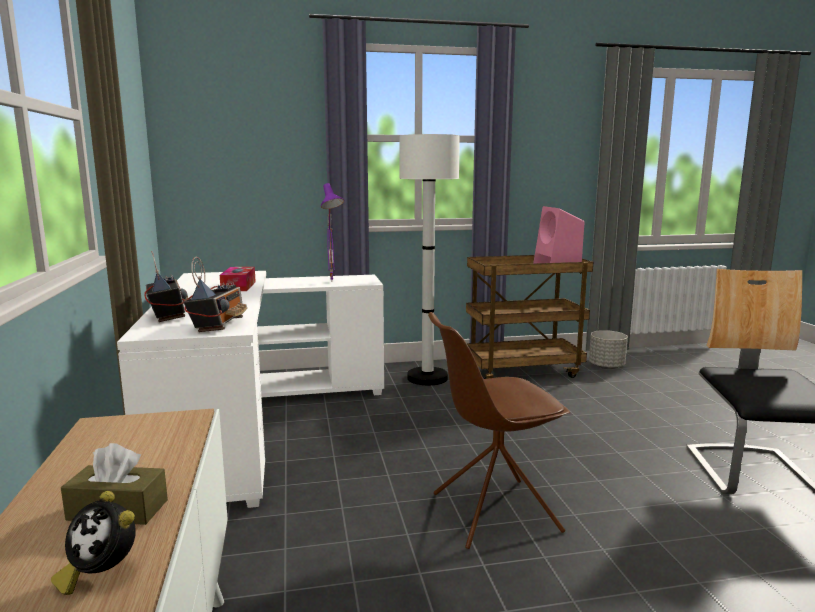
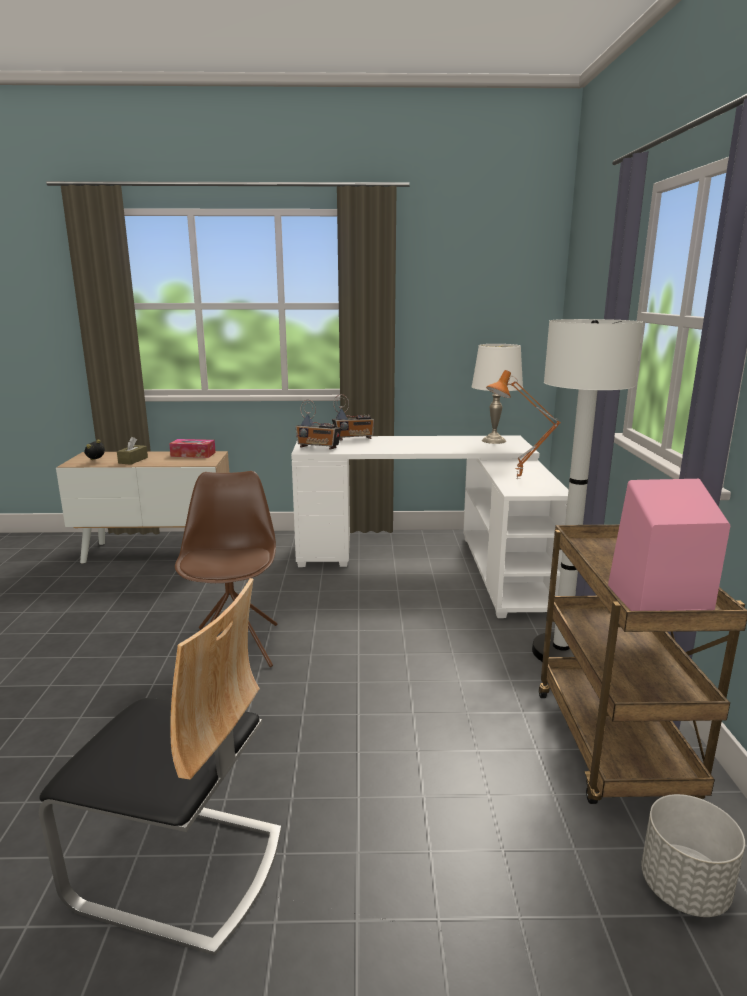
camera: 100 degrees right, 5 degrees up
tissue box [220,267,256,291] -> tissue box moved to [169,439,216,458]
purple table lamp [321,183,344,280] -> orange table lamp [486,370,561,479]
none -> white table lamp [472,344,523,444]

